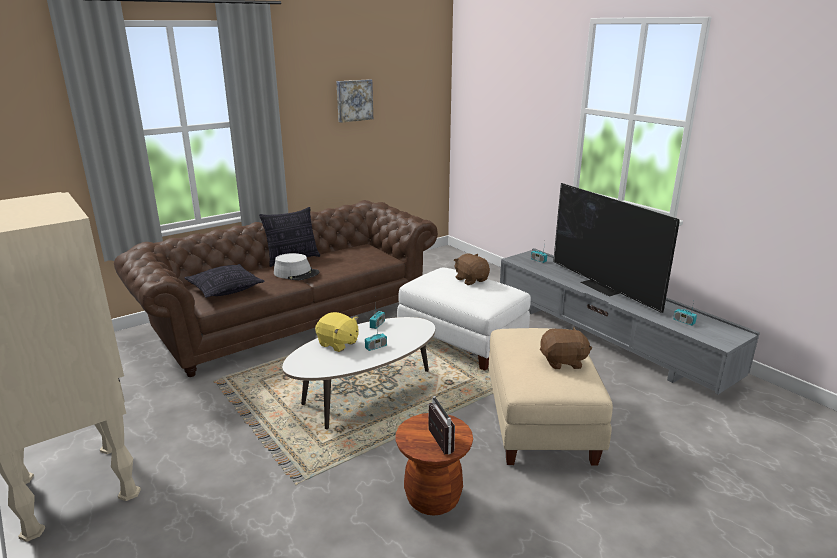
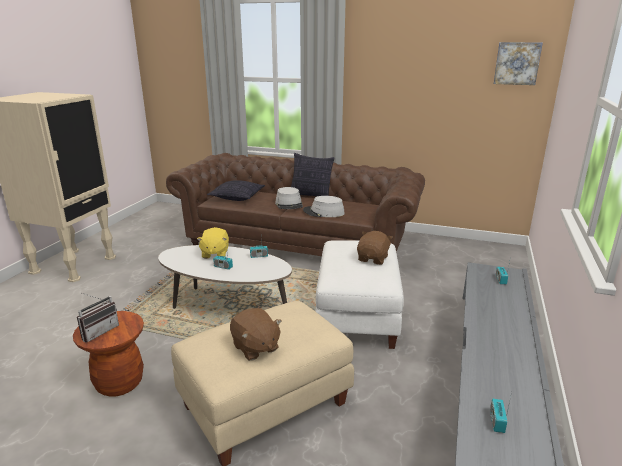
camera: 55 degrees right, 0 degrees up
picture [336,79,373,123] -> picture moved to [493,42,543,85]
television [553,183,680,313] -> none
none -> grey hat [303,196,345,217]

